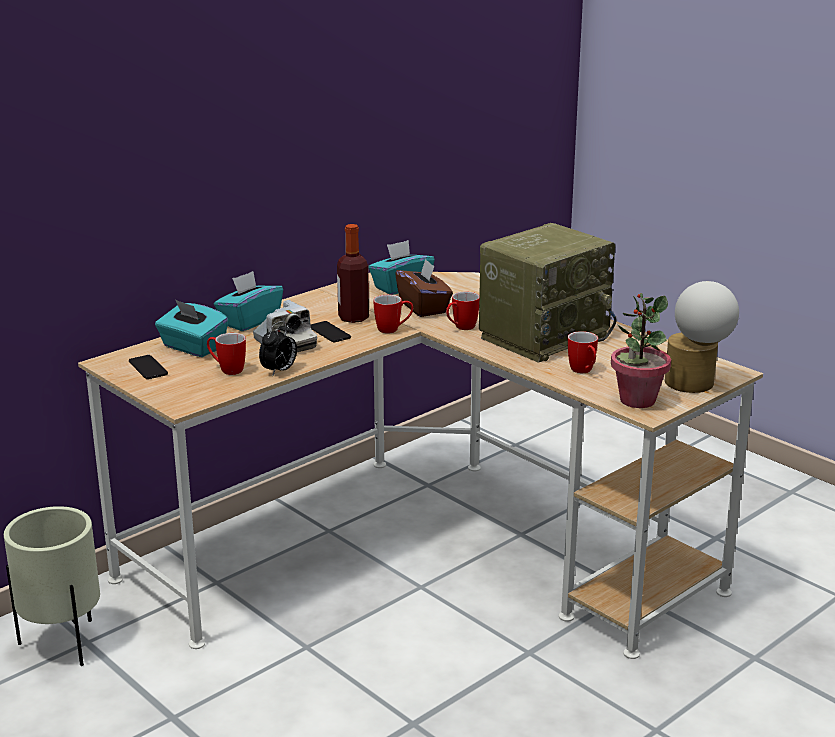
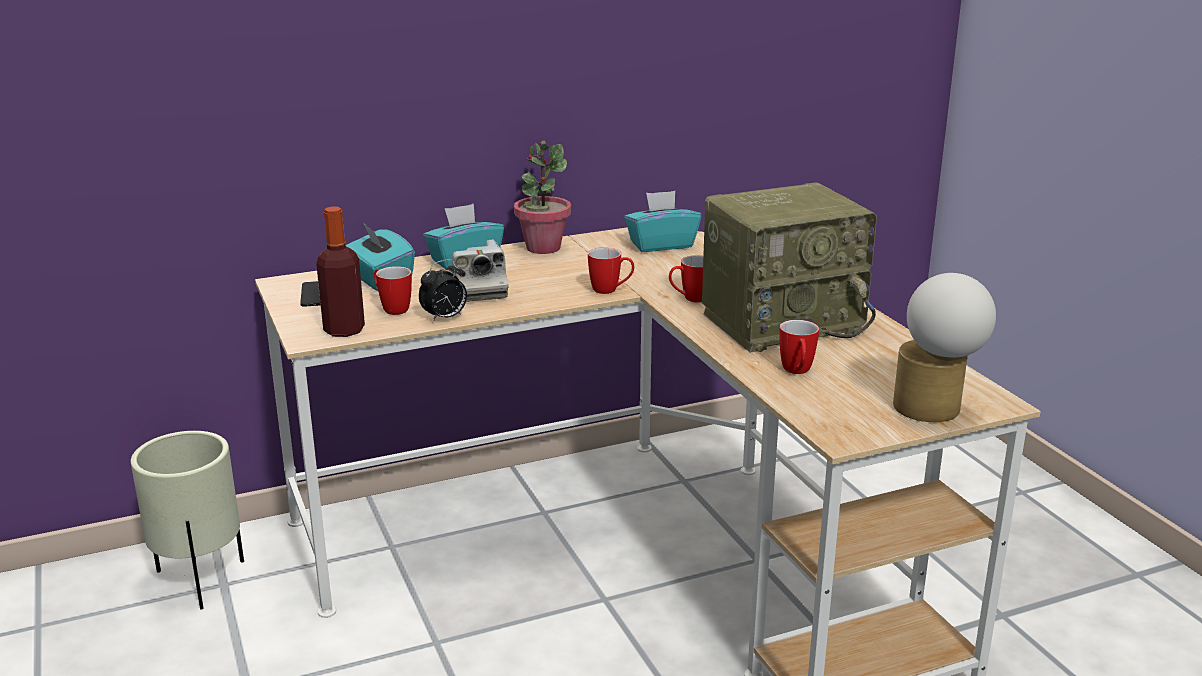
camera: 20 degrees right, 0 degrees up
phone [311,321,351,343] -> none
bottle [337,224,369,323] -> bottle moved to [316,207,365,337]
brown tissue box [395,259,453,317] -> none
potted plant [611,293,671,408] -> potted plant moved to [514,141,571,254]

